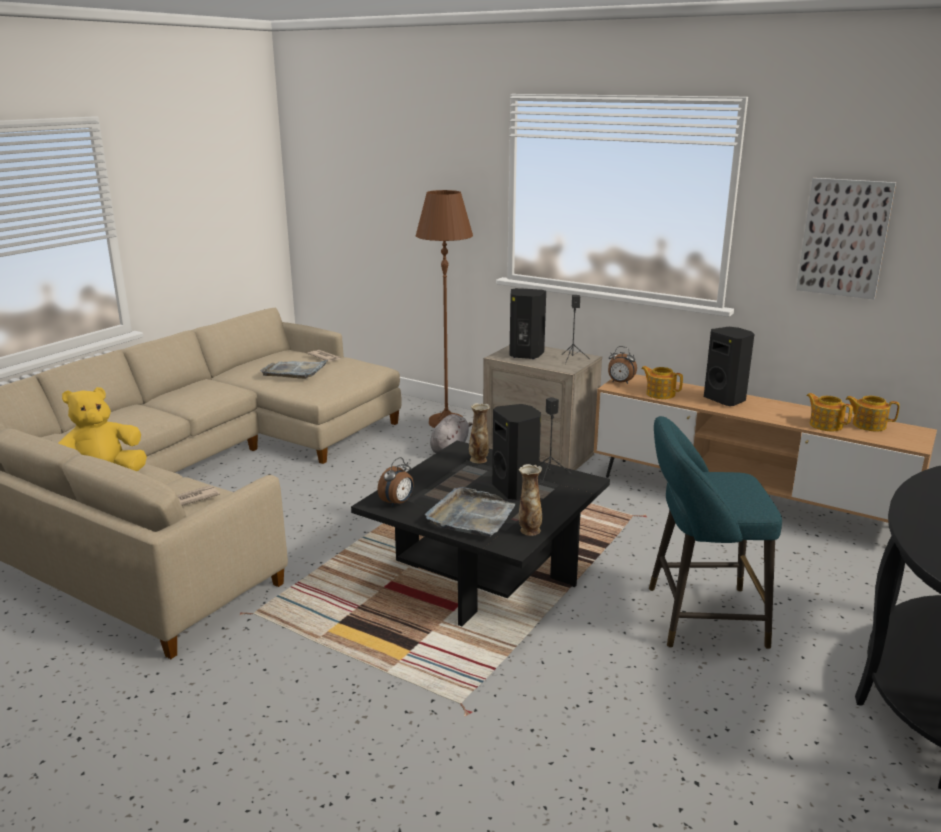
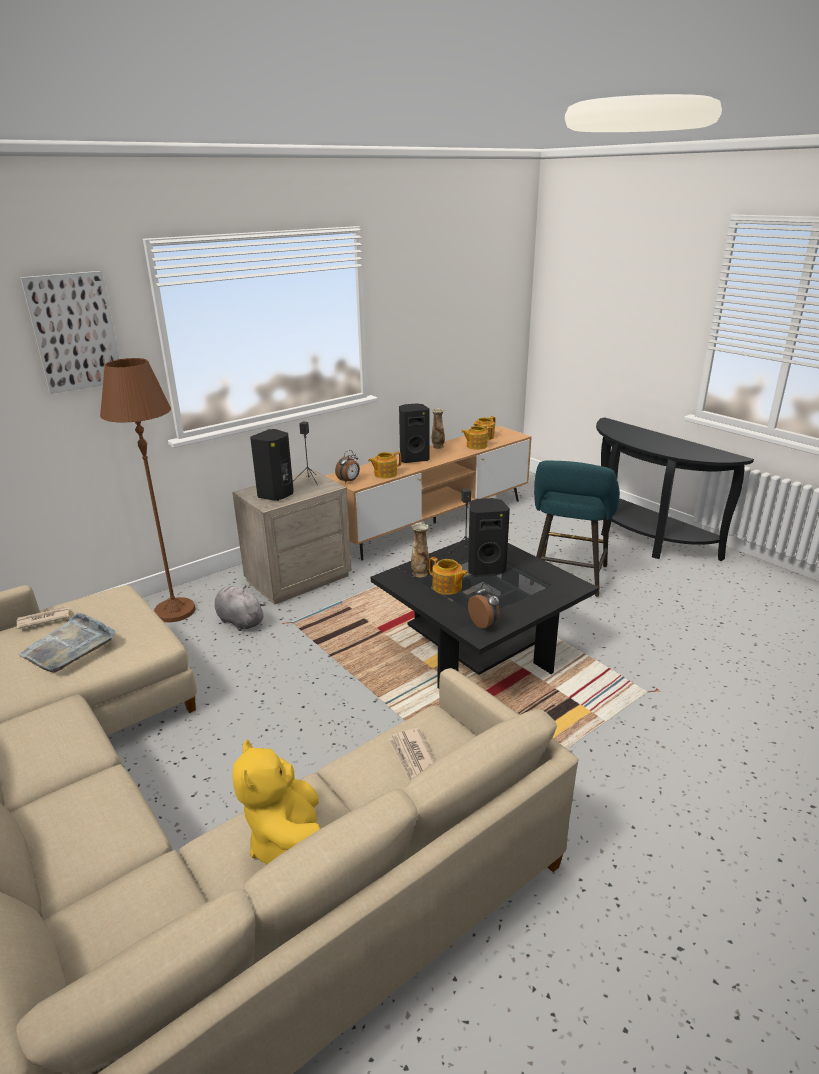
camera: 70 degrees left, 5 degrees up
grey tray [425,487,516,537] -> none
vase [519,464,542,536] -> vase moved to [432,408,445,449]
picture [796,178,896,300] -> picture moved to [20,271,119,394]
none -> teapot [429,557,468,595]

